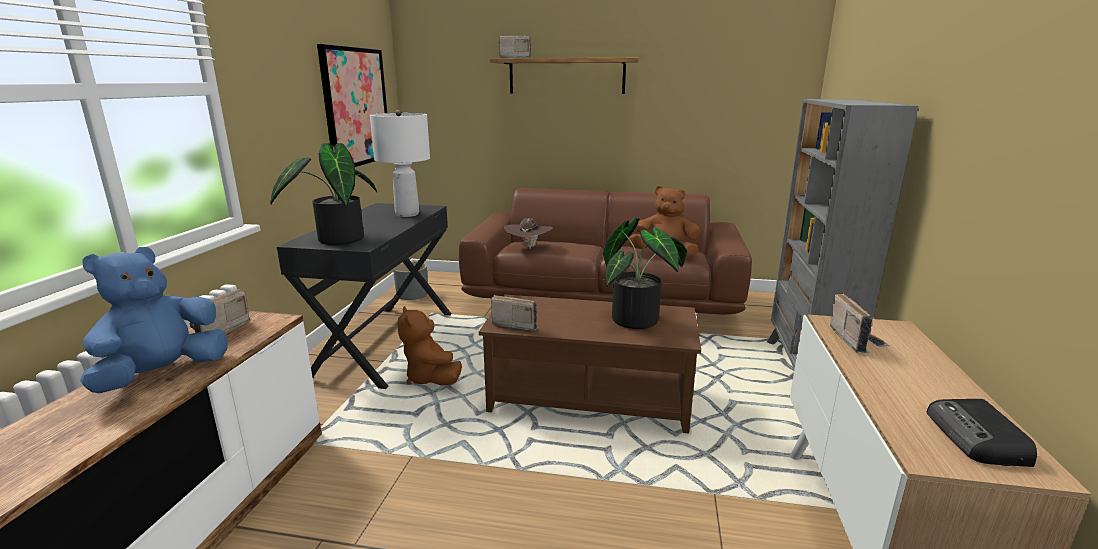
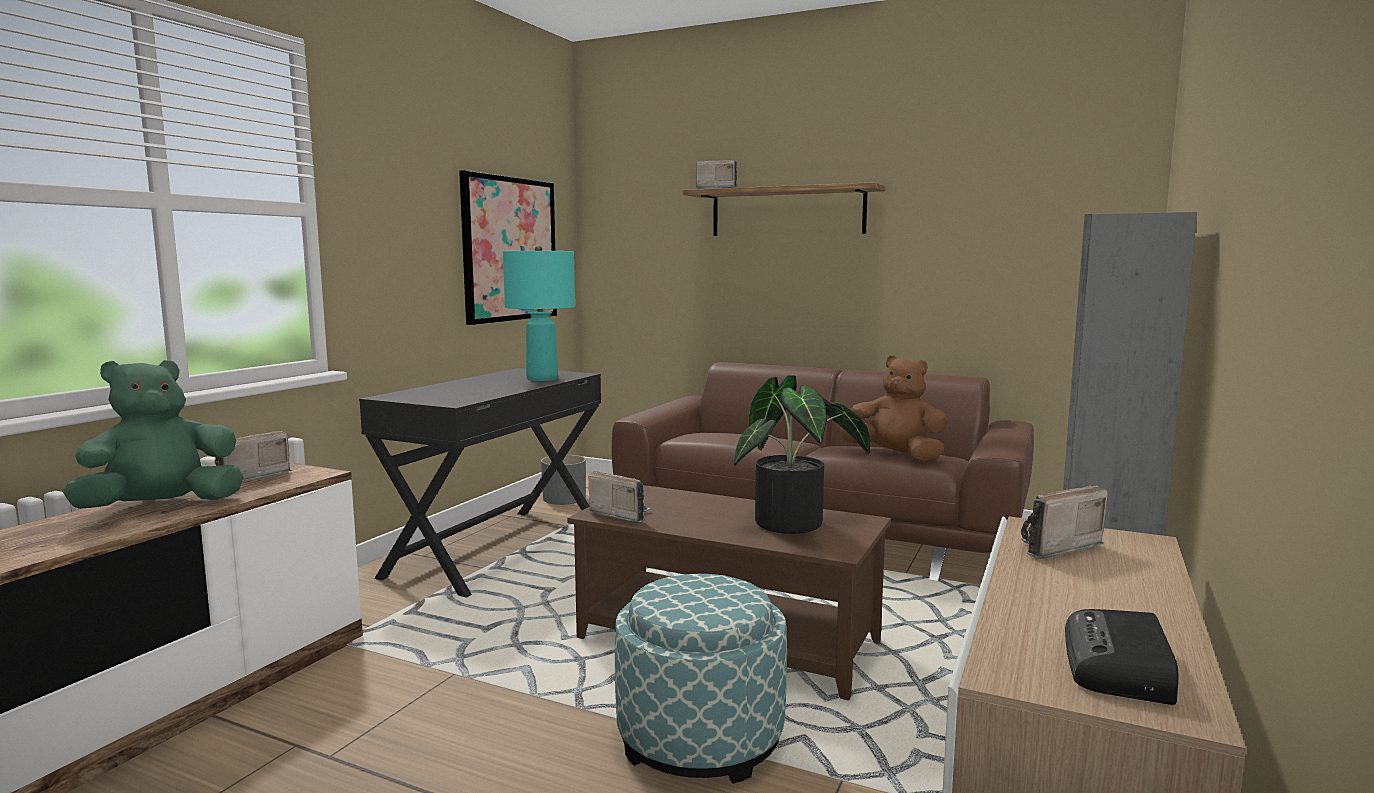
camera: 15 degrees right, 10 degrees down
blue plush toy [80,247,228,393] -> green plush toy [62,360,244,509]
potted plant [270,143,377,245] -> none
white table lamp [370,110,430,217] -> turquoise table lamp [503,245,575,381]
brown plush toy [398,306,462,386] -> none
brown hat [504,218,552,249] -> none
radio [830,293,889,353] -> radio turned 135 degrees counterclockwise [1021,485,1108,559]
none -> ottoman [615,574,787,784]

